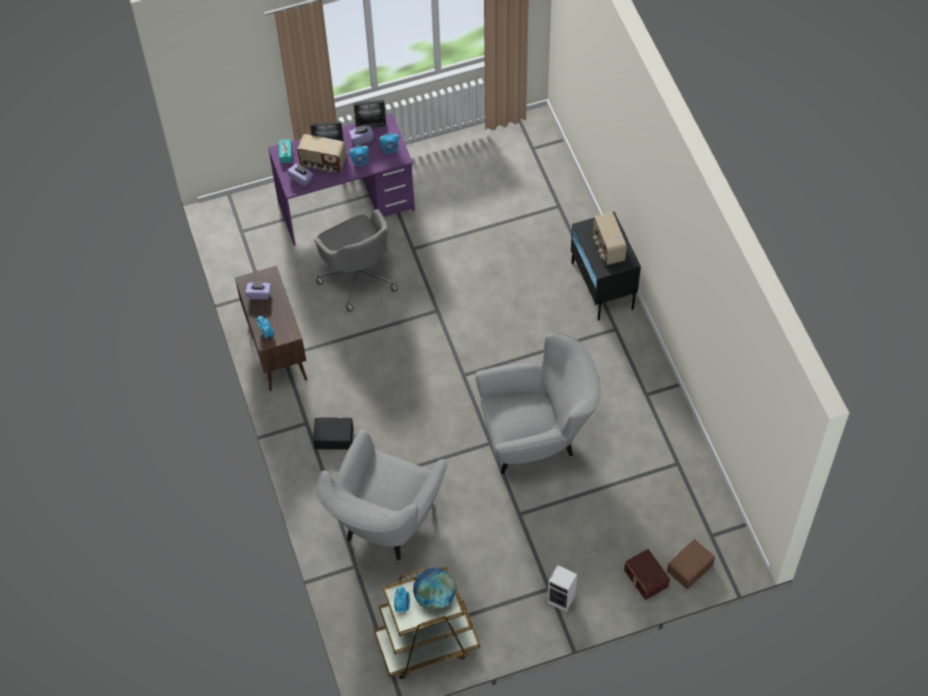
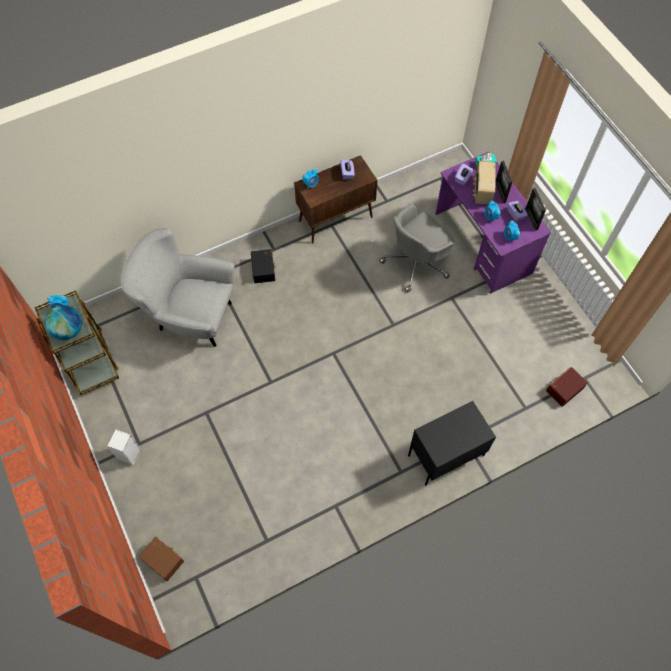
camera: 80 degrees right, 5 degrees up
grey armchair [476,332,601,474] -> none
radio [593,212,627,265] -> none
brown storage box [624,549,670,600] -> brown storage box moved to [546,367,588,407]

